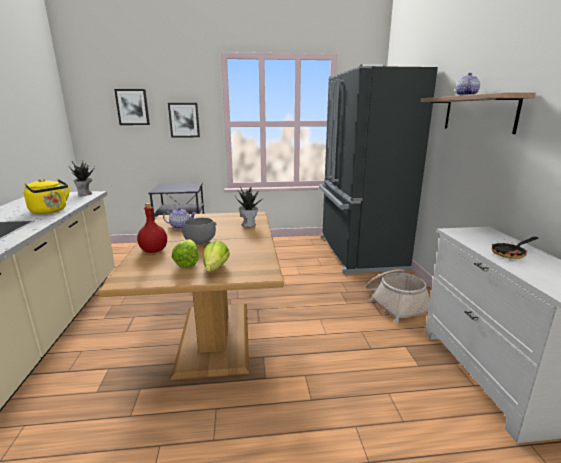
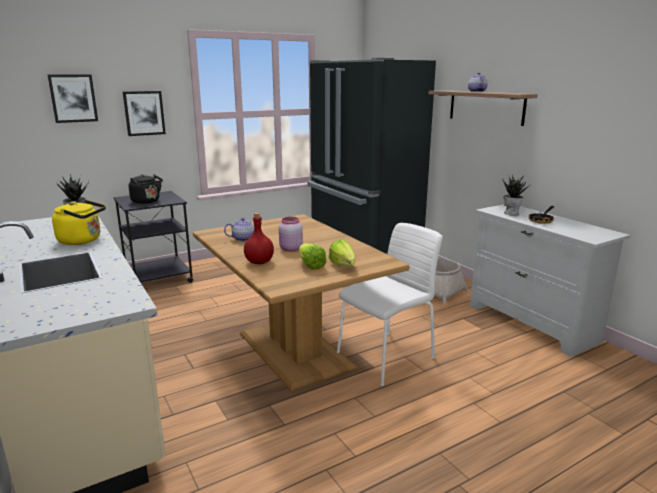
camera: 25 degrees left, 0 degrees up
grey bowl [182,218,216,245] -> pink jar [279,217,303,252]
potted plant [235,187,264,227] -> potted plant moved to [503,174,530,215]
none -> black kettle [129,174,163,204]
none -> white chair [337,223,443,386]

